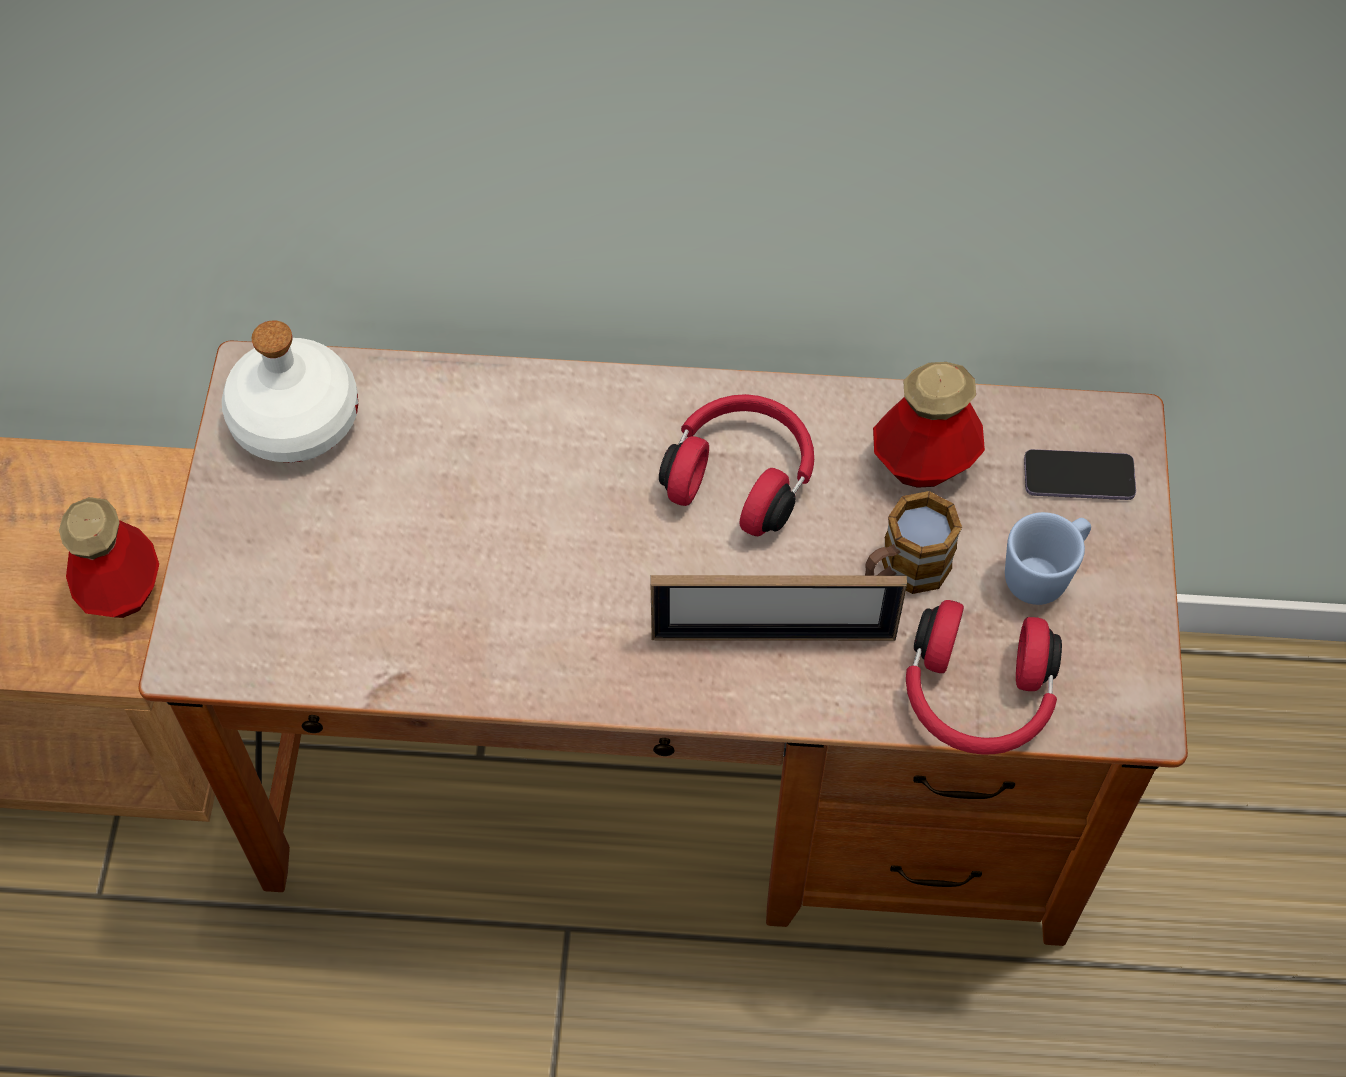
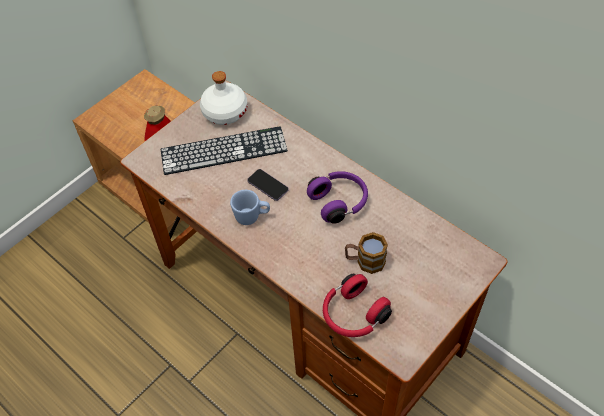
camera: 40 degrees right, 5 degrees down
picture frame [651,575,907,641] -> none
red headphones [659,394,814,536] -> purple headphones [307,171,368,223]
bottle [873,362,985,488] -> none
blue mug [1005,512,1091,605] -> blue mug moved to [230,190,270,225]
phone [1024,449,1136,500] -> phone moved to [247,169,289,201]
none -> keyboard [161,126,288,175]

